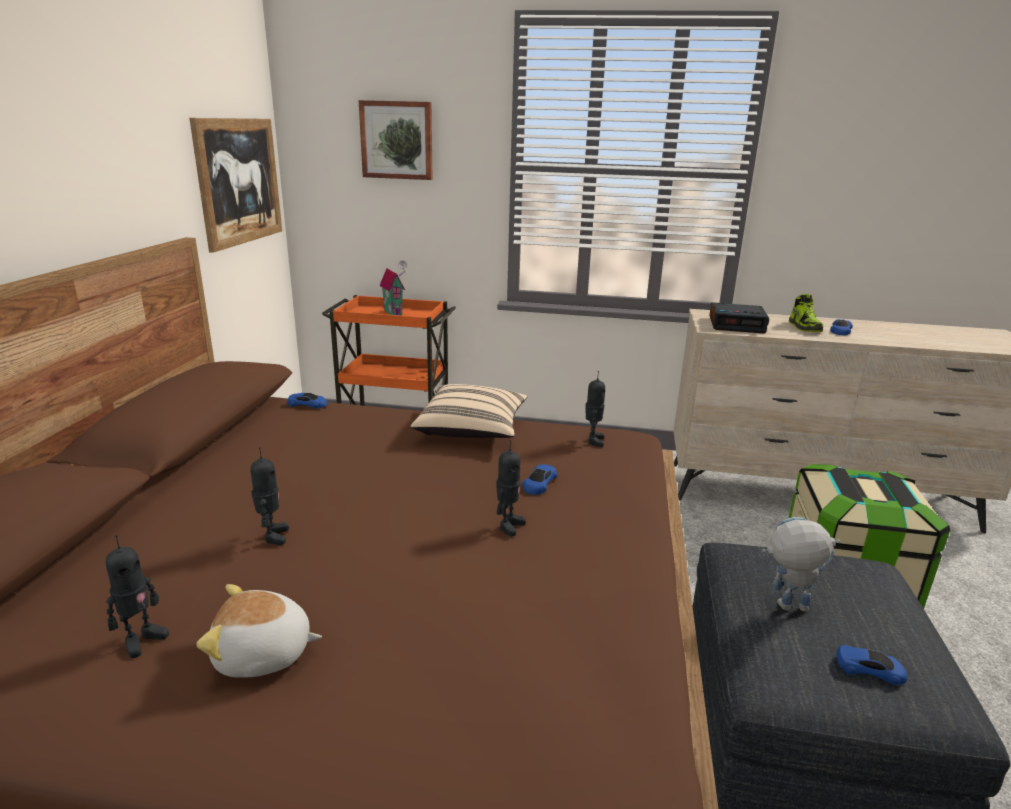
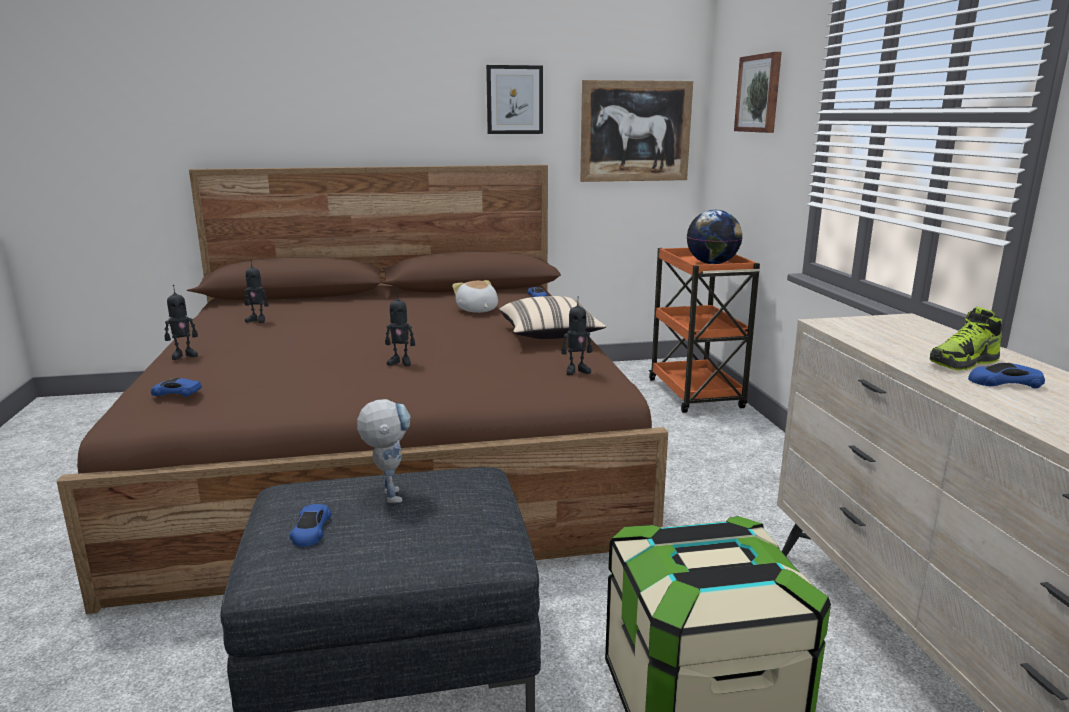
camera: 70 degrees right, 5 degrees down
plush toy [196,584,322,678] -> plush toy moved to [452,280,498,313]
toy robot [250,447,289,545] -> toy robot moved to [165,285,198,360]
toy house [380,261,407,315] -> globe [687,210,742,264]
blue toy car [522,464,557,495] -> blue toy car moved to [151,378,202,397]
alarm clock [709,303,769,333] -> none
none -> picture [486,65,543,134]

